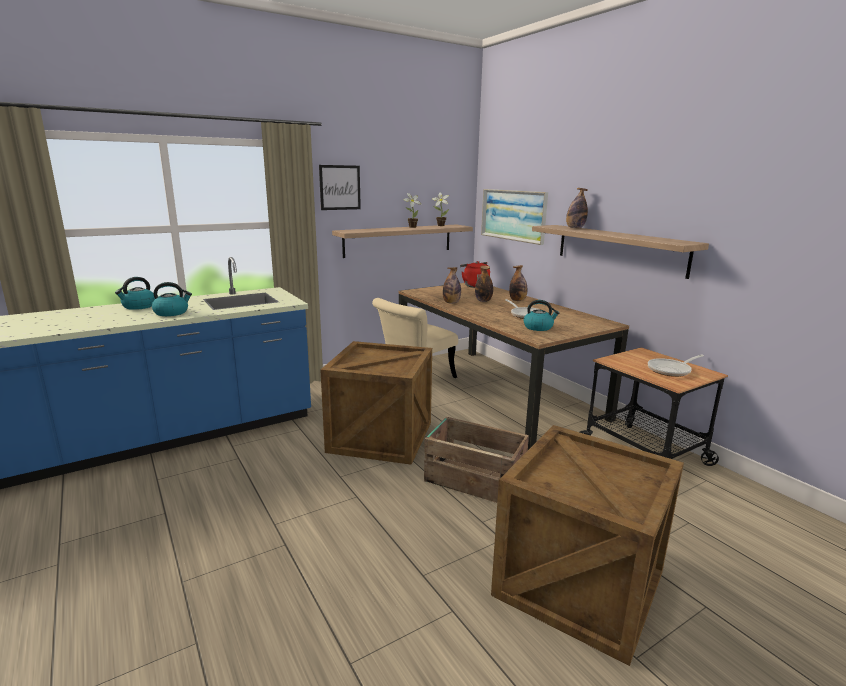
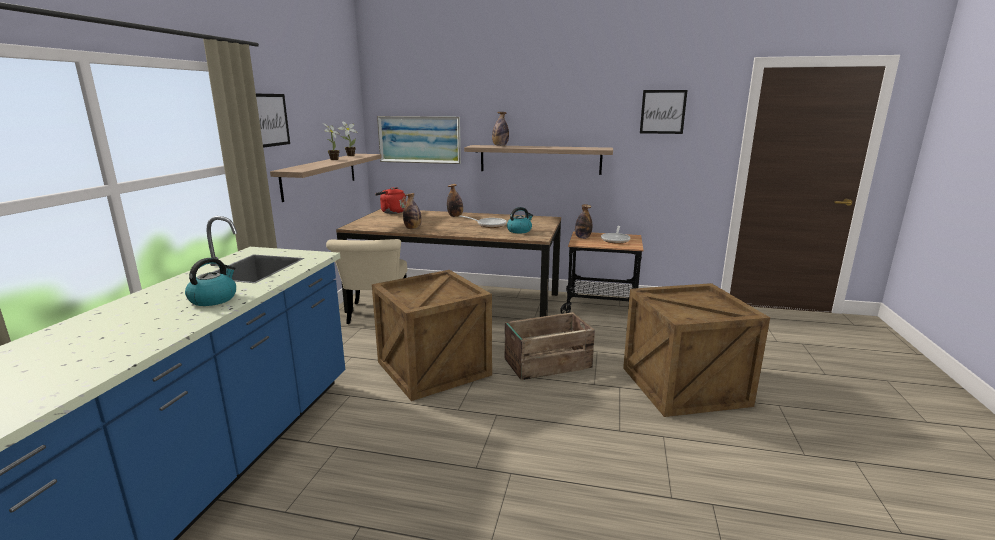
camera: 45 degrees left, 0 degrees up
kettle [115,277,155,310] -> none
bottle [475,265,493,302] -> bottle moved to [575,204,592,239]
none -> picture [640,90,688,134]

